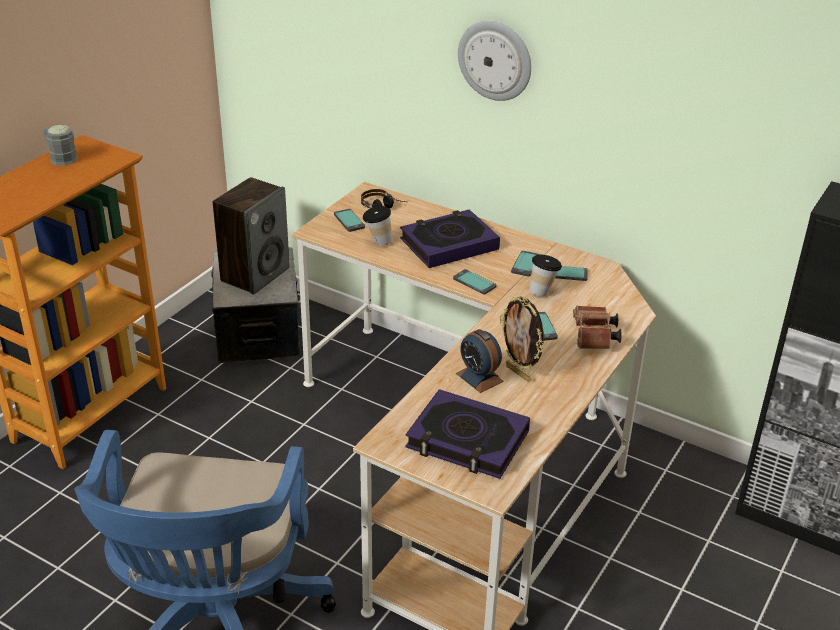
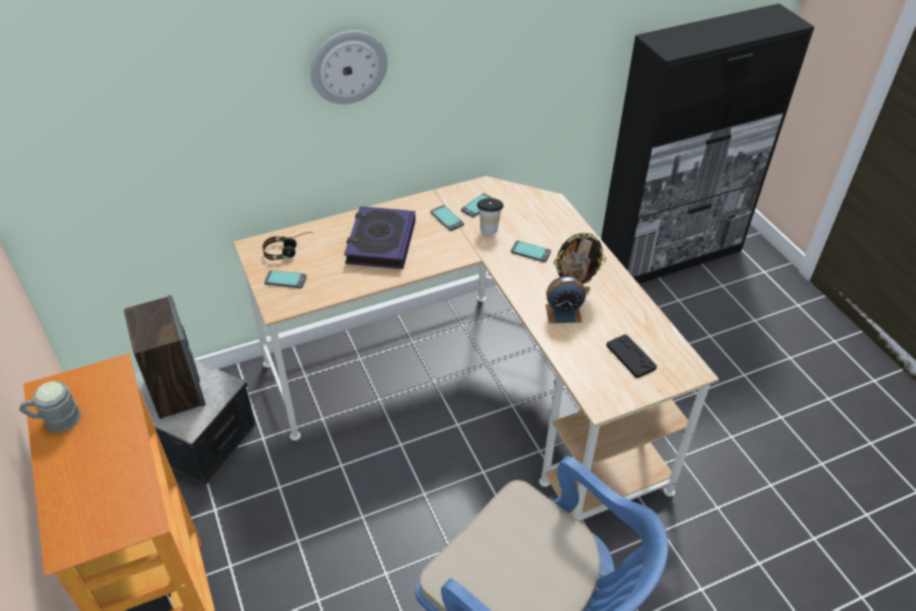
camera: 55 degrees left, 10 degrees up
cup [363,206,393,246] -> none
book [405,389,530,479] -> black game controller [606,334,657,378]
phone [453,269,496,295] -> none
brown binoculars [573,306,622,349] -> none

